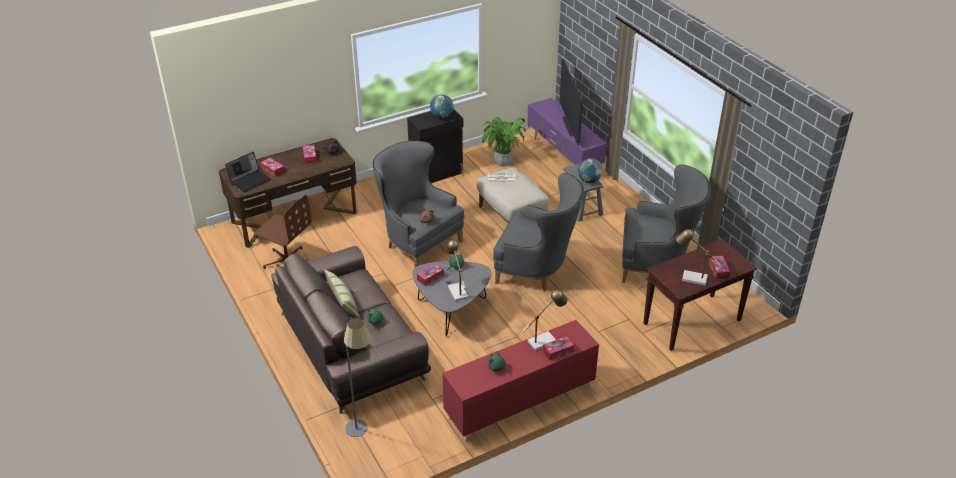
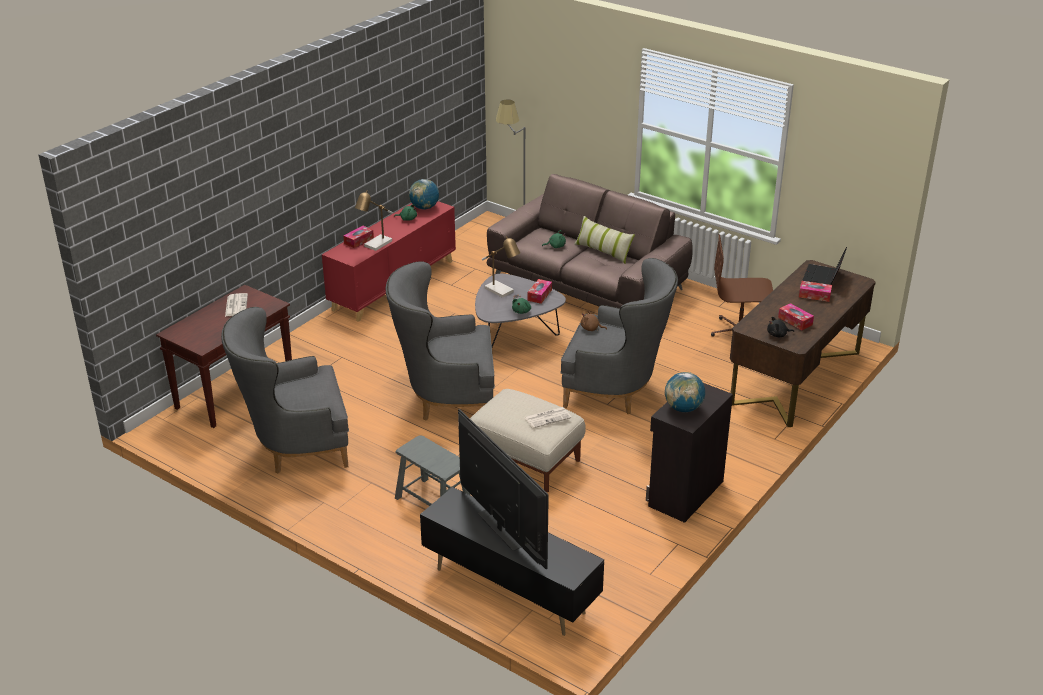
camera: 155 degrees right, 5 degrees down
potted plant [482,117,530,167] -> none
purple tv stand [527,98,607,165] -> black tv stand [420,487,604,636]
globe [578,158,603,183] -> globe moved to [409,179,439,210]
table lamp [676,229,720,285] -> newspaper [225,293,248,316]
tissue box [709,256,730,279] -> none

